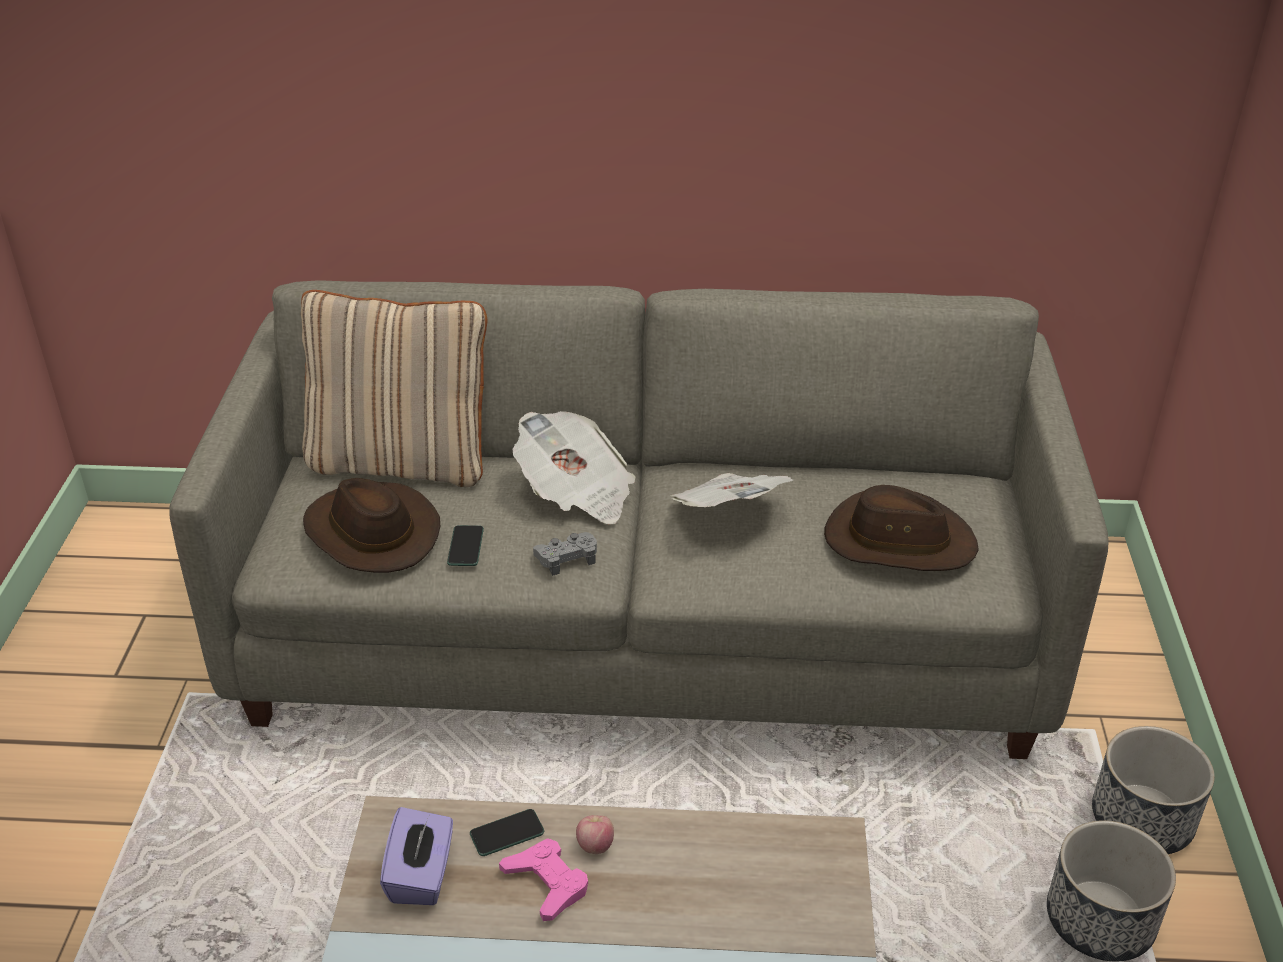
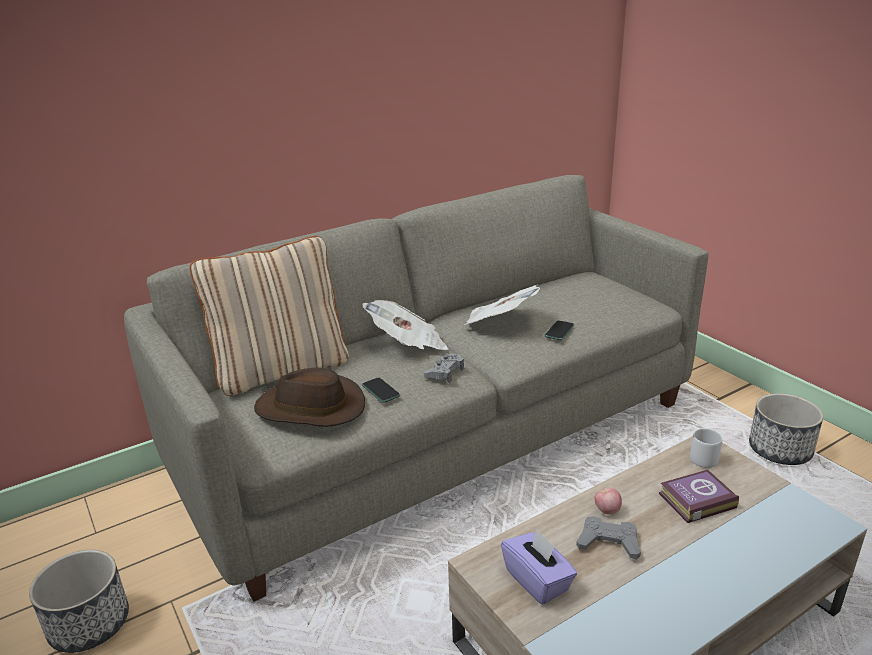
camera: 35 degrees left, 10 degrees down
phone [470,809,544,856] -> phone moved to [544,320,574,340]
pink game controller [499,838,588,921] -> grey game controller [576,516,641,560]
brown hat [824,485,979,571] -> none
planter [1092,726,1215,854] -> planter moved to [29,550,129,653]
none -> book [659,470,739,523]
none -> grey mug [690,428,722,468]

